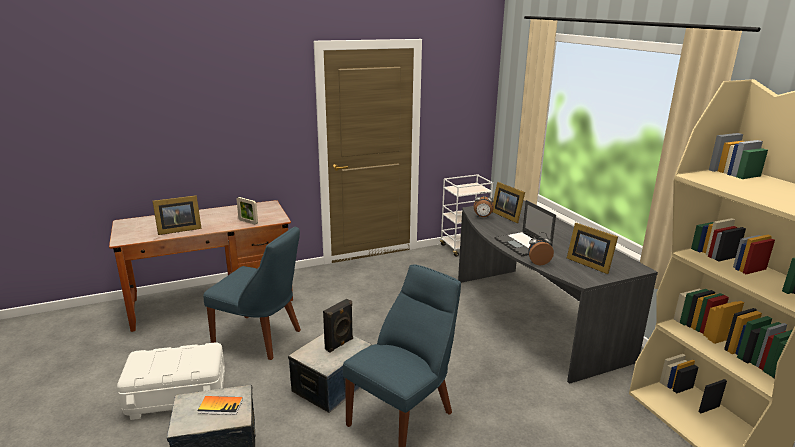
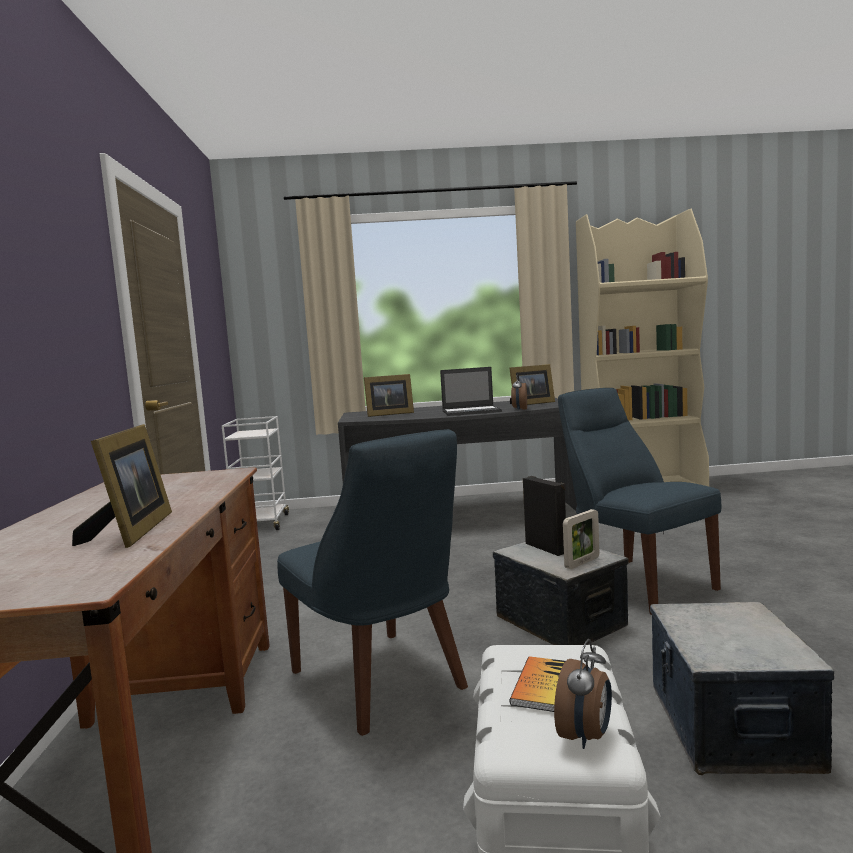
camera: 70 degrees left, 15 degrees down
book [198,396,243,415] -> book moved to [510,656,565,712]
blue chair [203,226,301,360] -> blue chair turned 105 degrees clockwise [277,429,468,736]
picture frame [237,197,258,224] -> picture frame moved to [563,509,599,569]
alarm clock [474,192,494,217] -> alarm clock moved to [554,639,612,749]

